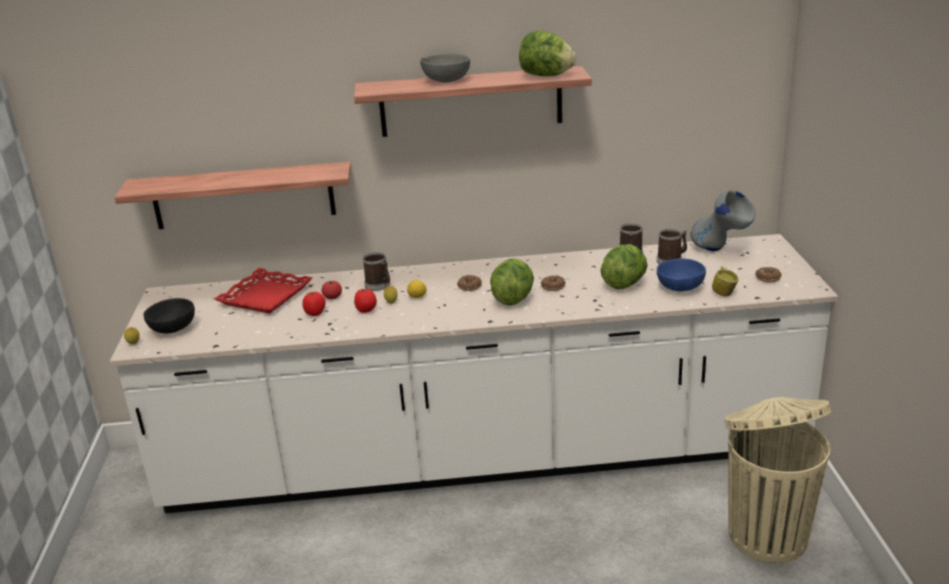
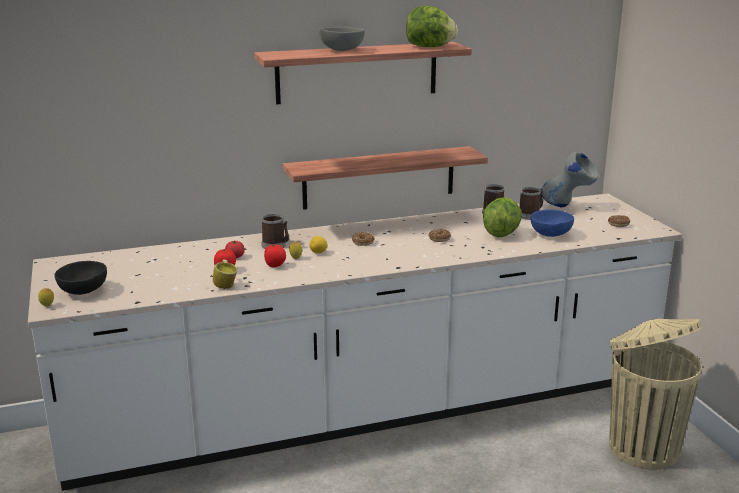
camera: 15 degrees left, 5 degrees down
shelf [114,162,351,229] -> shelf moved to [283,146,488,210]
red tray [214,268,312,314] -> none
lettuce [490,258,534,306] -> none
mug [712,266,738,296] -> mug moved to [213,259,237,289]

